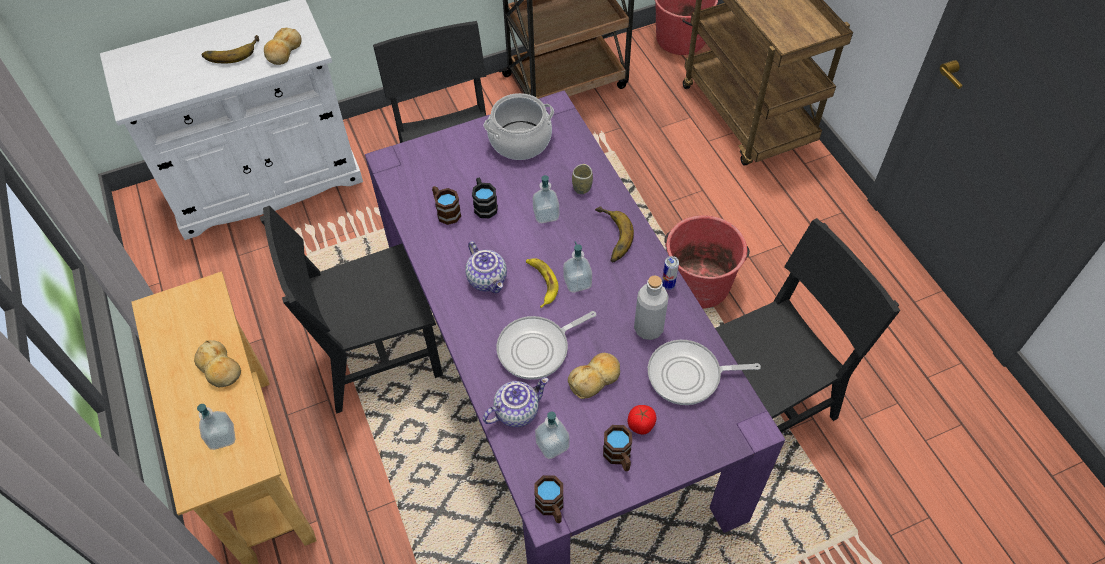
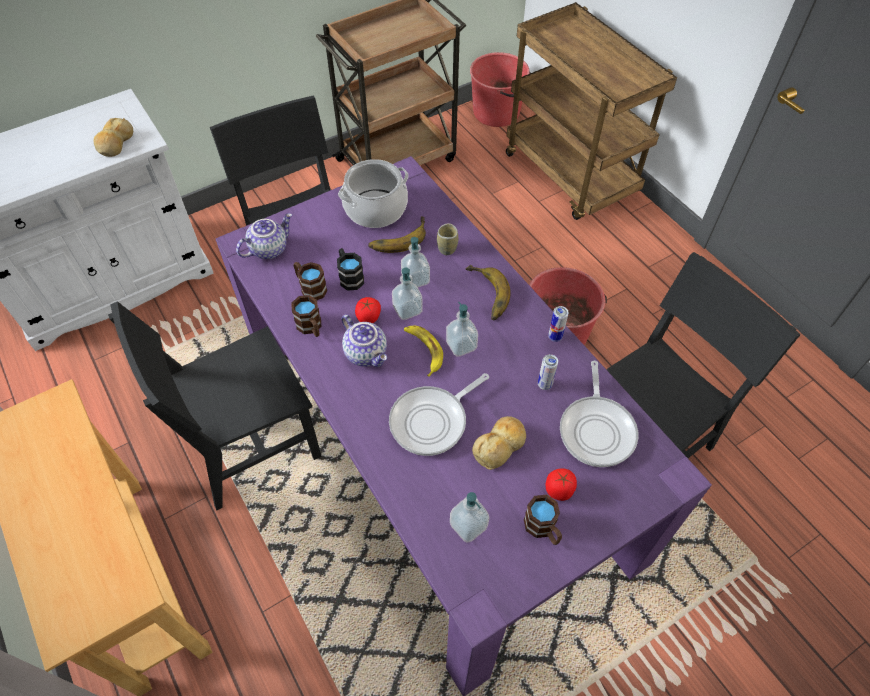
camera: 10 degrees left, 0 degrees up
bread [194,340,241,387] -> none
soap dispenser [197,404,235,450] -> soap dispenser moved to [392,268,423,320]
banana [202,35,259,64] -> banana moved to [368,216,426,253]
teapot [483,377,549,427] -> teapot moved to [236,213,292,259]
brown mug [534,475,563,523] -> brown mug moved to [291,295,321,337]
grey bottle [634,275,669,340] -> can [538,354,558,390]
frying pan [648,340,761,405] -> frying pan turned 75 degrees counterclockwise [560,361,638,467]
none -> tomato [355,297,381,323]

